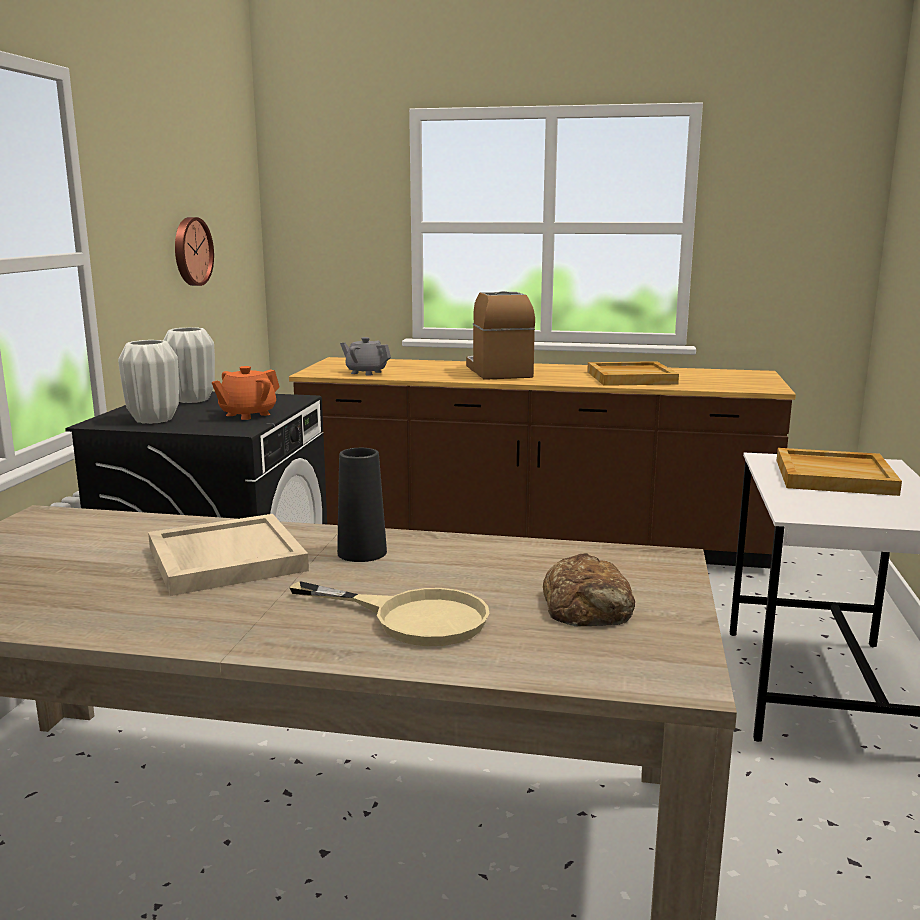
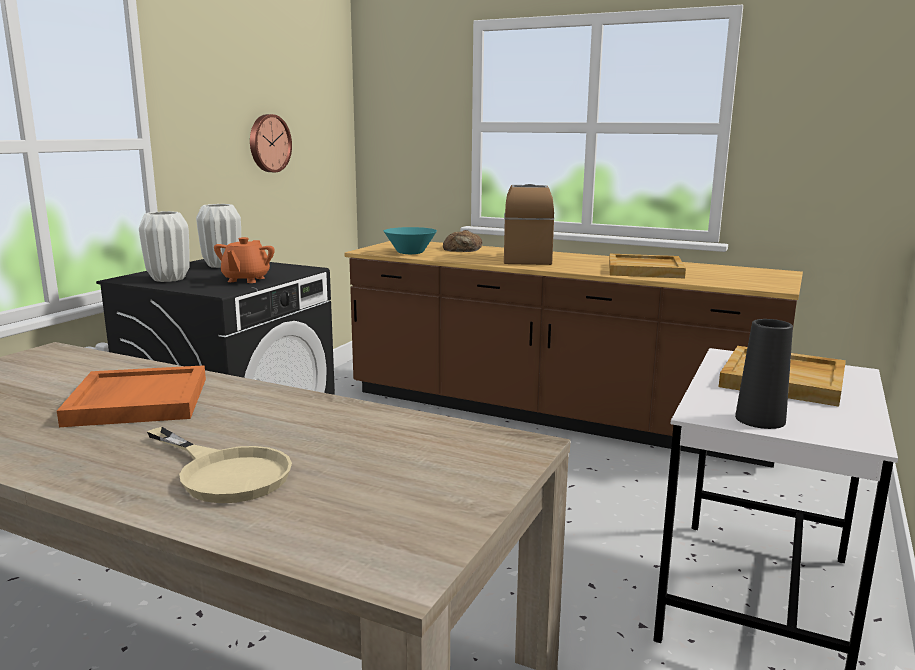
camera: 15 degrees right, 0 degrees up
beige tray [148,514,309,596] -> orange tray [57,365,206,427]
orange teapot [212,366,280,420] -> orange teapot turned 45 degrees counterclockwise [214,237,275,283]
black vase [337,448,387,562] -> black vase moved to [735,319,793,429]
grey teapot [340,337,391,376] -> turquoise bowl [384,227,437,254]
bread [543,553,635,627] -> bread moved to [443,230,482,252]

